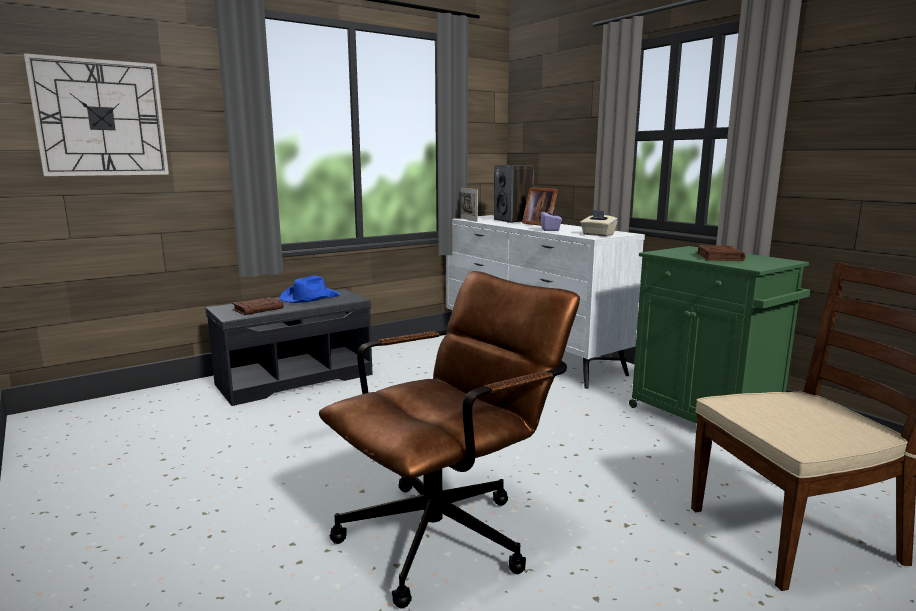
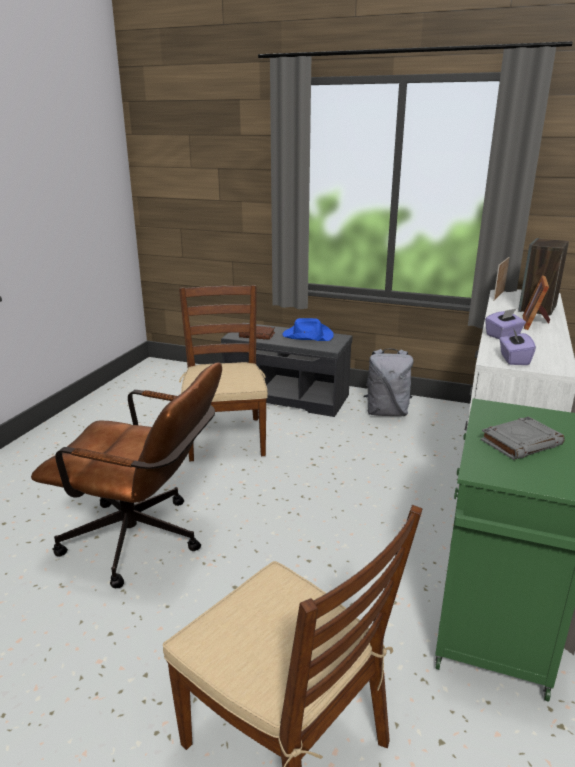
camera: 55 degrees right, 10 degrees up
wall clock [24,53,169,176] -> none
beige tissue box [580,210,618,236] -> purple tissue box [499,328,536,365]
brown book [697,245,746,261] -> grey book [481,416,565,460]
none -> brown chair [179,285,268,461]
none -> grey backpack [364,349,414,416]

